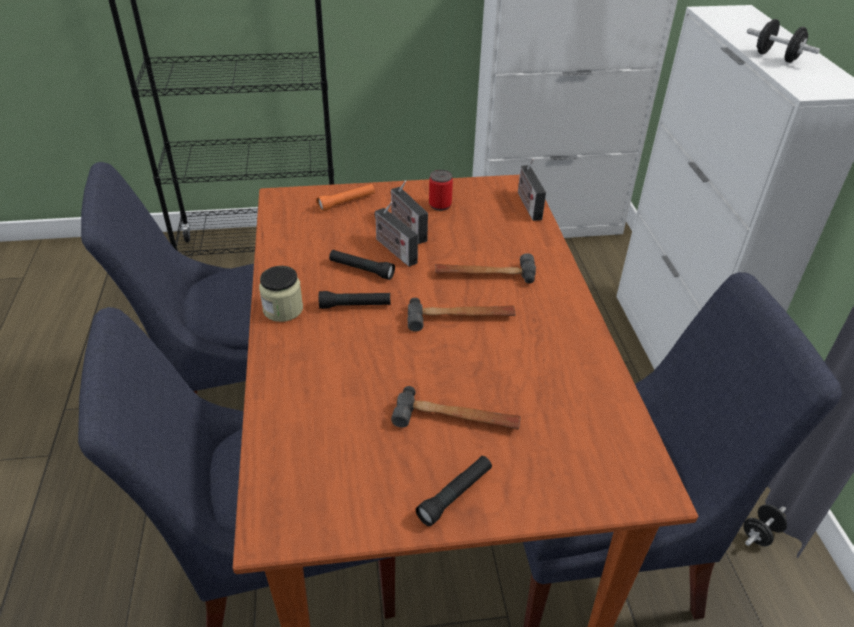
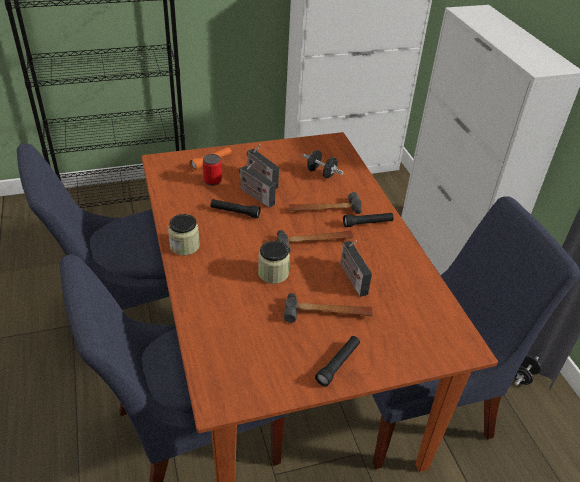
camera: 10 degrees left, 0 degrees up
black flashlight [319,291,390,309] -> black flashlight moved to [343,213,394,227]
can [429,170,453,211] -> can moved to [203,154,222,186]
radio [518,159,546,221] -> radio moved to [340,240,372,297]
black dumbbell [747,19,820,63] -> black dumbbell moved to [302,150,344,178]
none -> jar [258,241,290,284]

